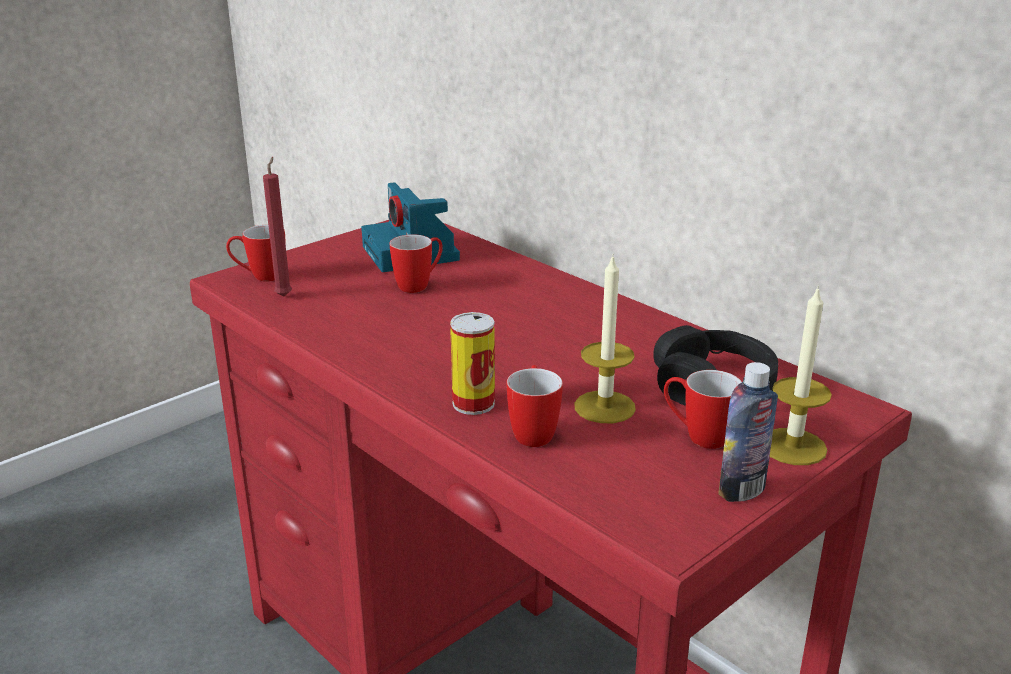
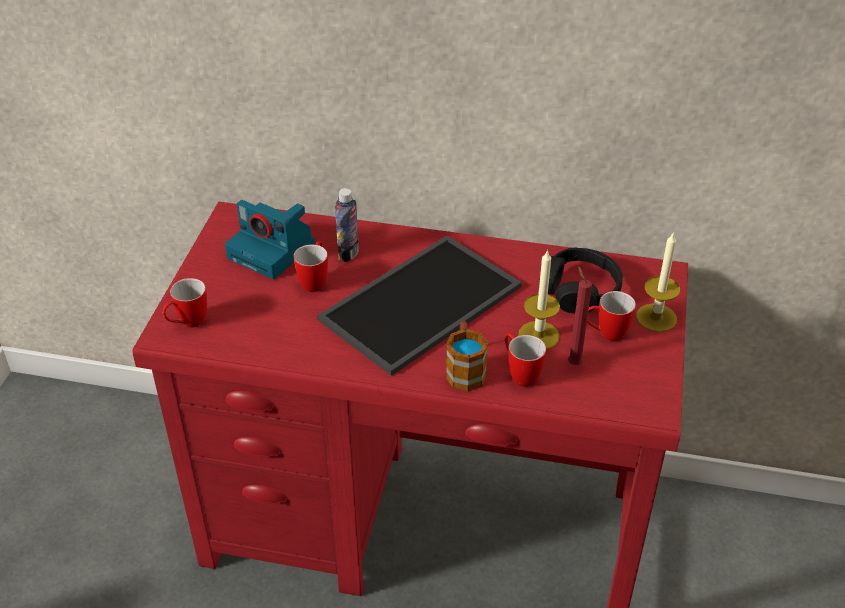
camera: 35 degrees left, 15 degrees up
red candle [263,157,292,297] -> red candle moved to [568,266,592,365]
can [450,312,495,415] -> mug [445,321,488,391]
bottle [718,362,778,502] -> bottle moved to [335,188,359,262]
none -> tray [317,235,522,376]

